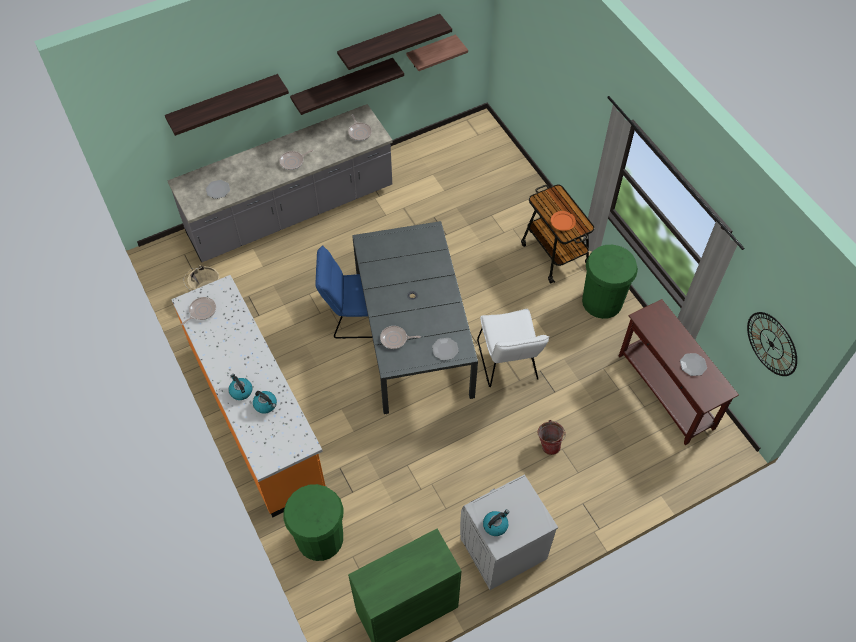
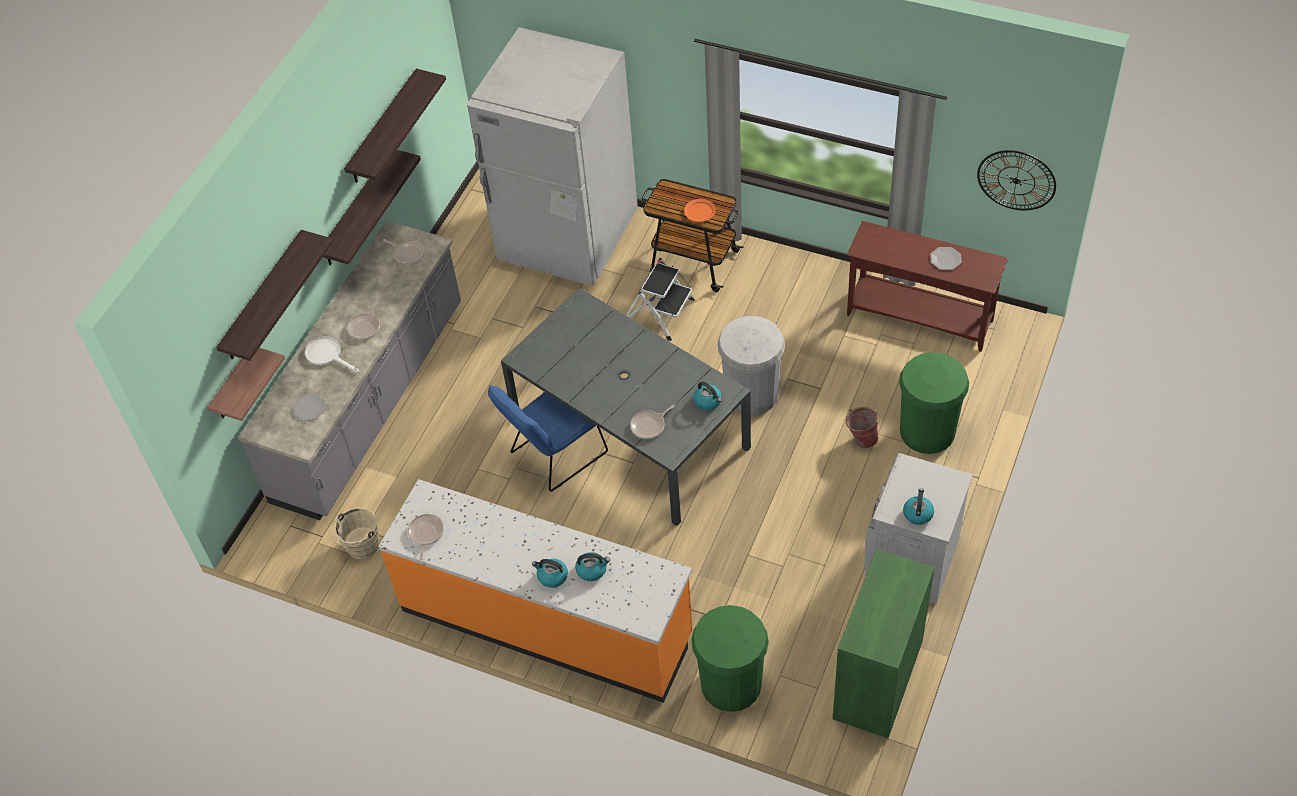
camera: 35 degrees left, 5 degrees down
shelf [406,34,468,71] -> shelf moved to [207,348,285,421]
plate [432,338,459,360] -> kettle [693,381,722,410]
white chair [477,309,549,387] -> white trash can [717,316,785,416]
green trash can [582,245,638,319] -> green trash can moved to [899,352,969,454]
none -> white frying pan [305,336,359,373]
none -> white fridge [467,27,638,286]
none -> step ladder [626,258,695,341]

